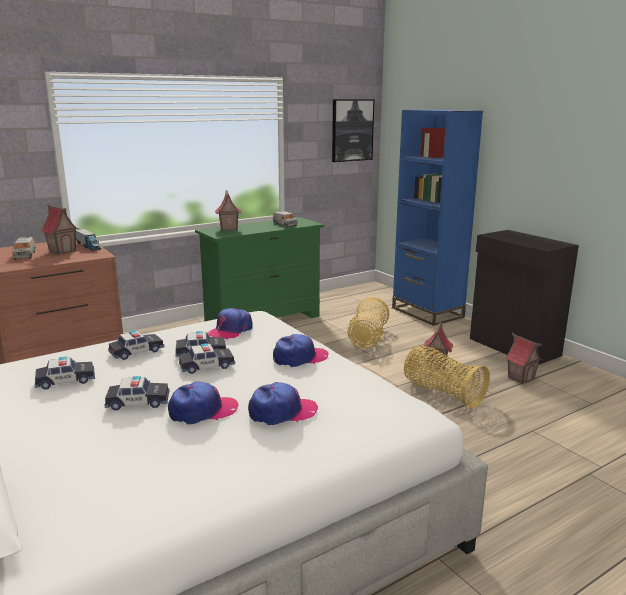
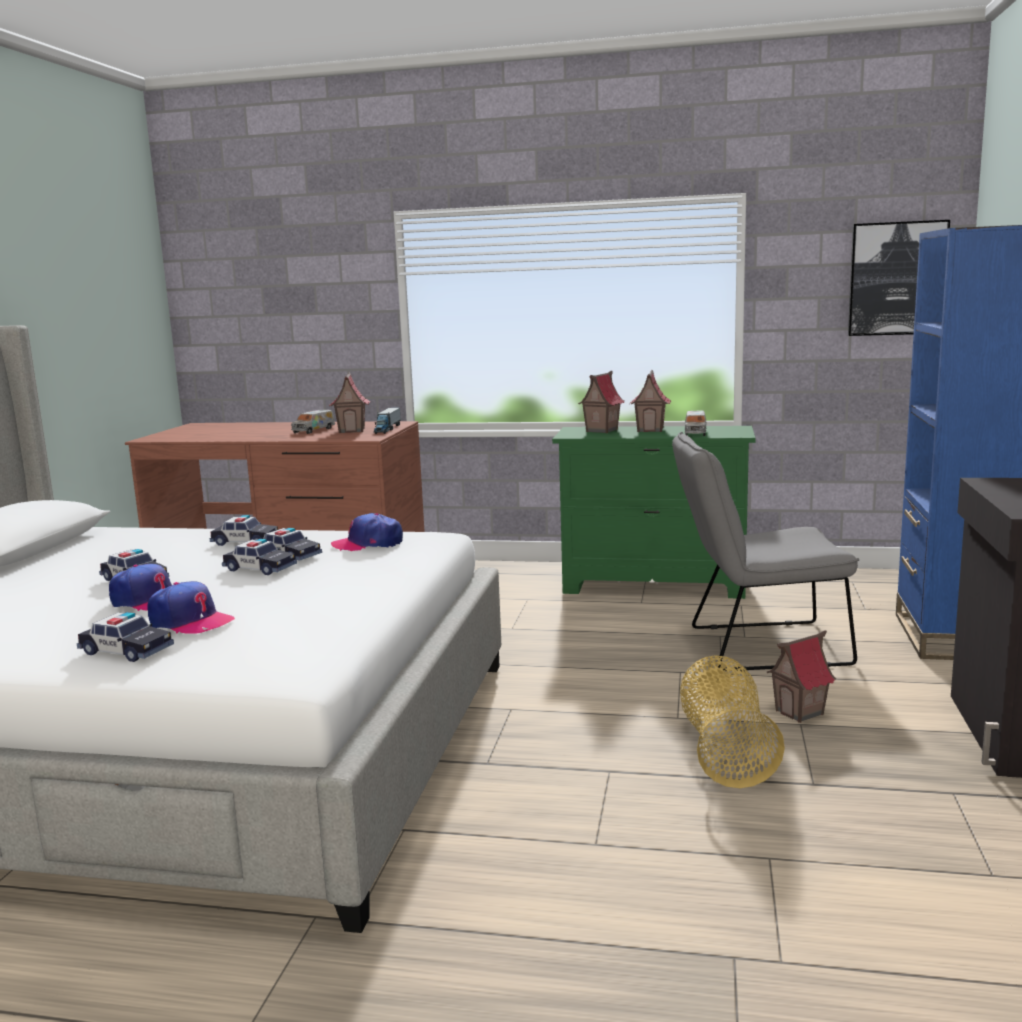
camera: 45 degrees right, 5 degrees down
toy car [35,357,95,390] -> toy car moved to [77,612,174,662]
cap [273,334,329,367] -> none
basket [347,297,389,349] -> grey chair [672,432,859,671]
toy house [505,333,542,384] -> toy house moved to [630,370,671,432]

